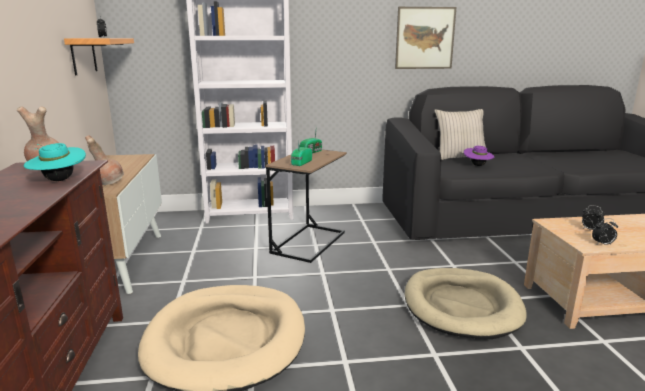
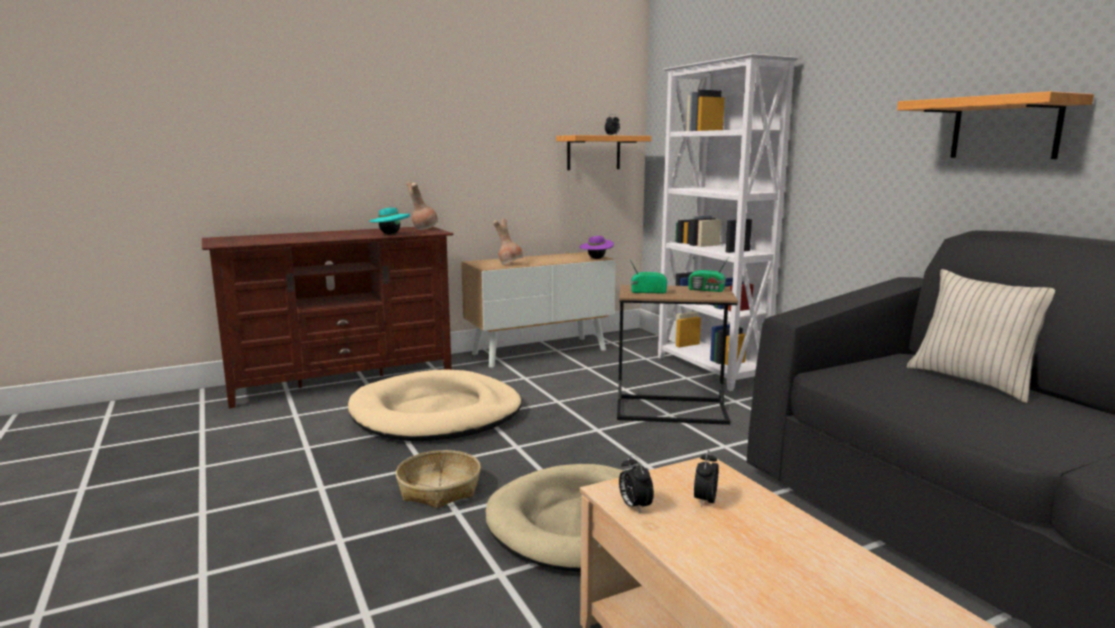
camera: 70 degrees right, 5 degrees down
picture [395,7,456,69] -> shelf [897,91,1094,159]
purple hat [464,146,494,166] -> purple hat moved to [579,235,614,259]
none -> basket [396,450,481,509]

